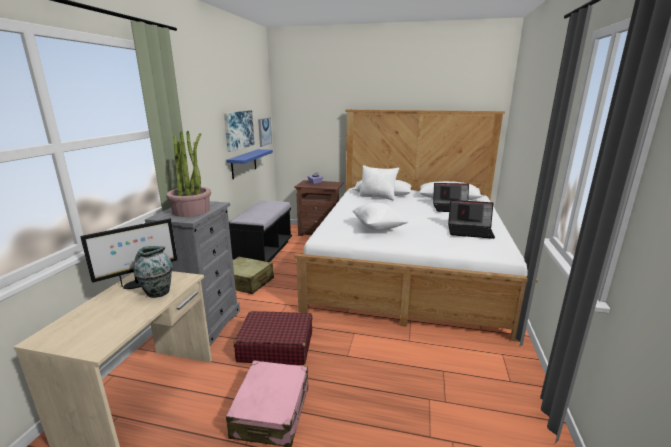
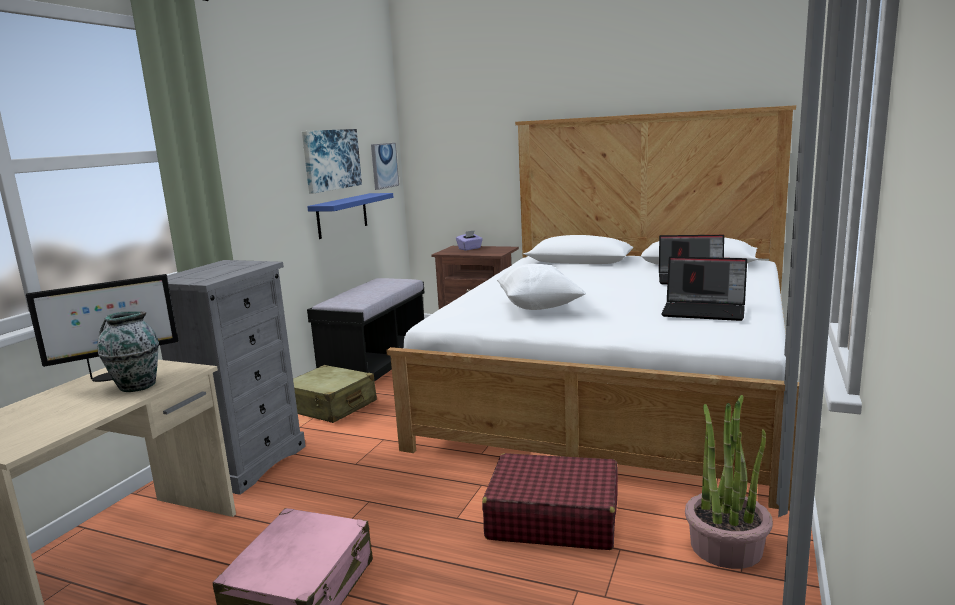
camera: 10 degrees right, 5 degrees down
potted plant [166,131,211,217] -> potted plant moved to [685,395,773,569]
red suitcase [234,311,312,365] -> red suitcase moved to [482,453,618,550]
white pillow [359,165,399,200] -> none

